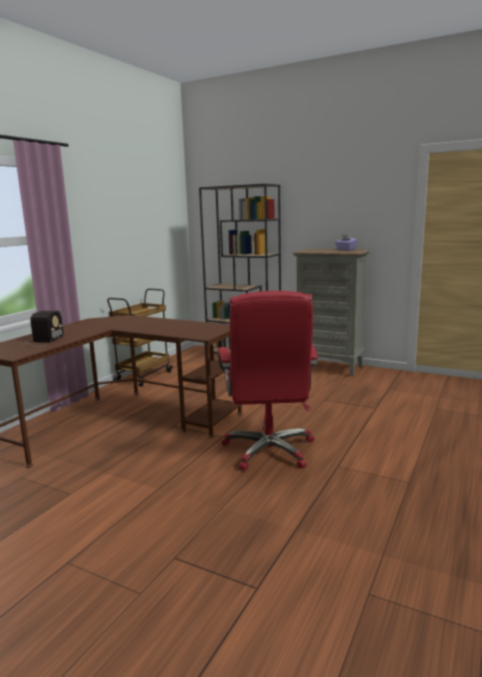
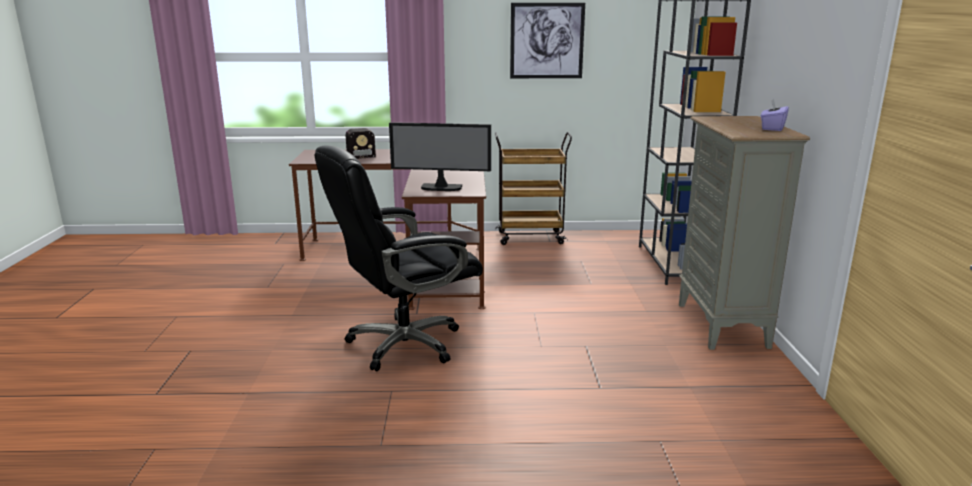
camera: 60 degrees right, 5 degrees up
red office chair [218,291,318,471] -> black office chair [315,145,483,371]
none -> monitor [389,122,491,191]
none -> picture [510,3,585,78]

